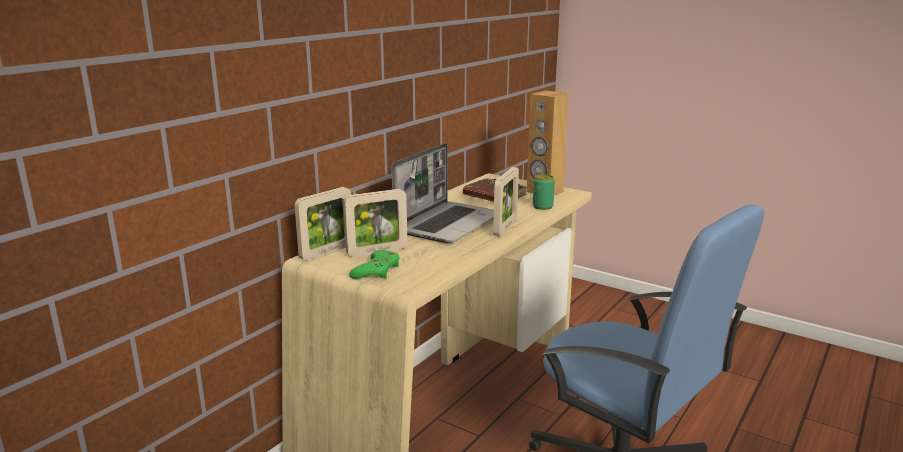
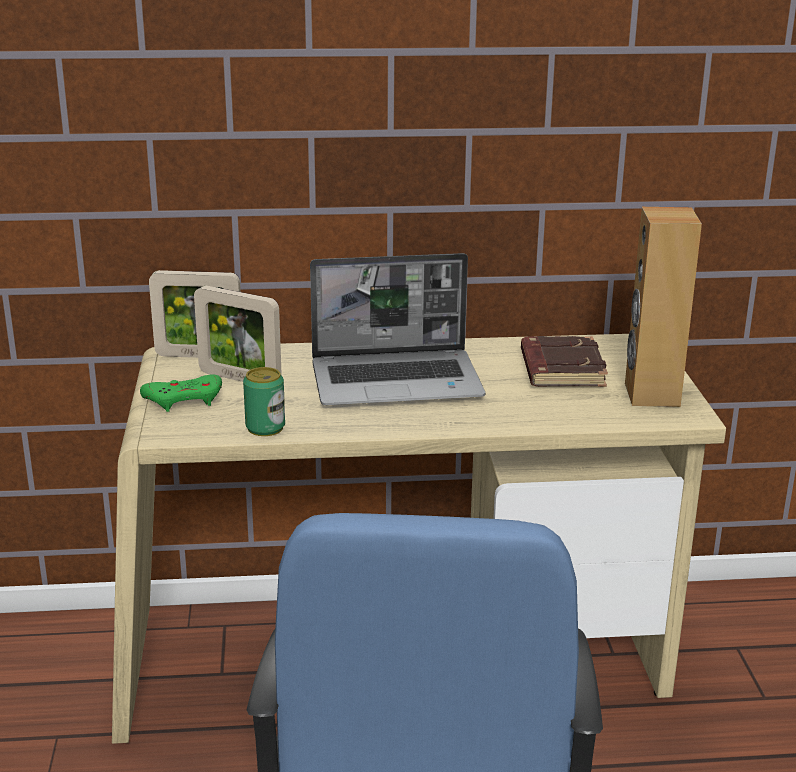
camera: 50 degrees right, 5 degrees up
picture frame [493,167,519,236] -> none
can [533,174,555,210] -> can moved to [243,367,285,436]

